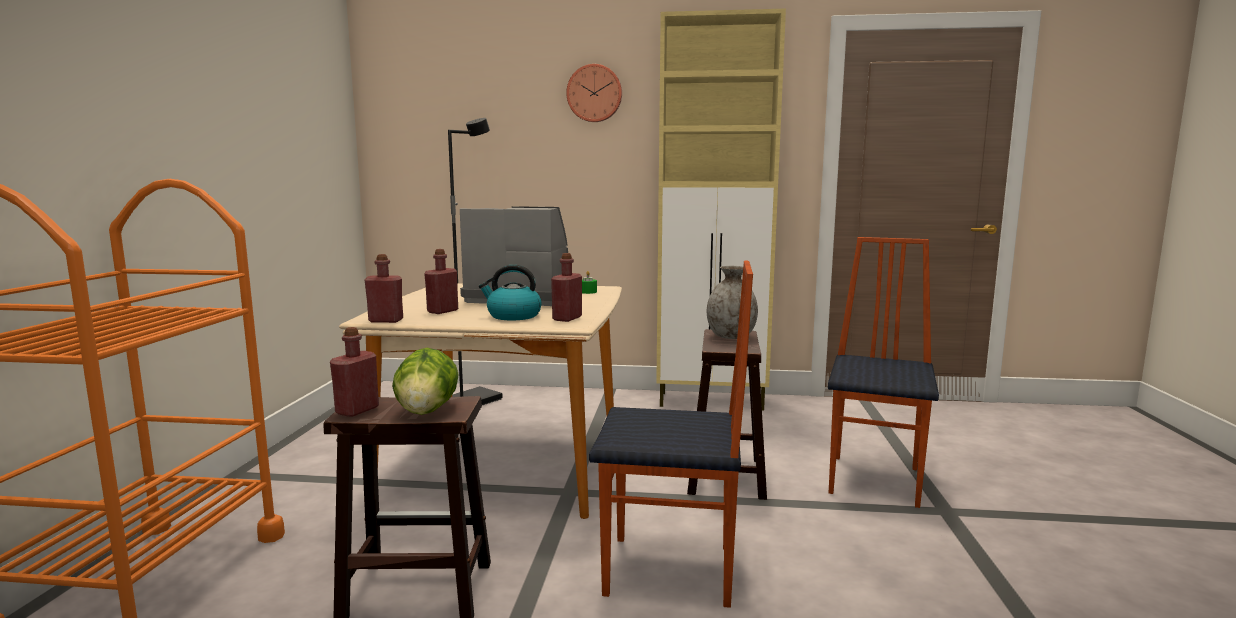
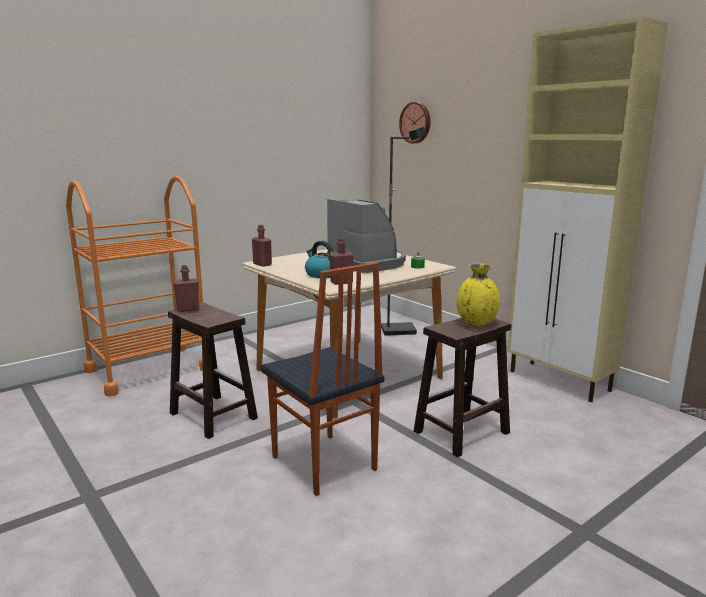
camera: 45 degrees right, 5 degrees up
lettuce [392,348,458,415] -> none
red bottle [424,249,458,314] -> none
wall clock [566,64,622,122] -> wall clock moved to [399,102,431,143]
grey vase [707,266,758,339] -> yellow vase [457,263,500,325]
chair [828,237,939,508] -> none

